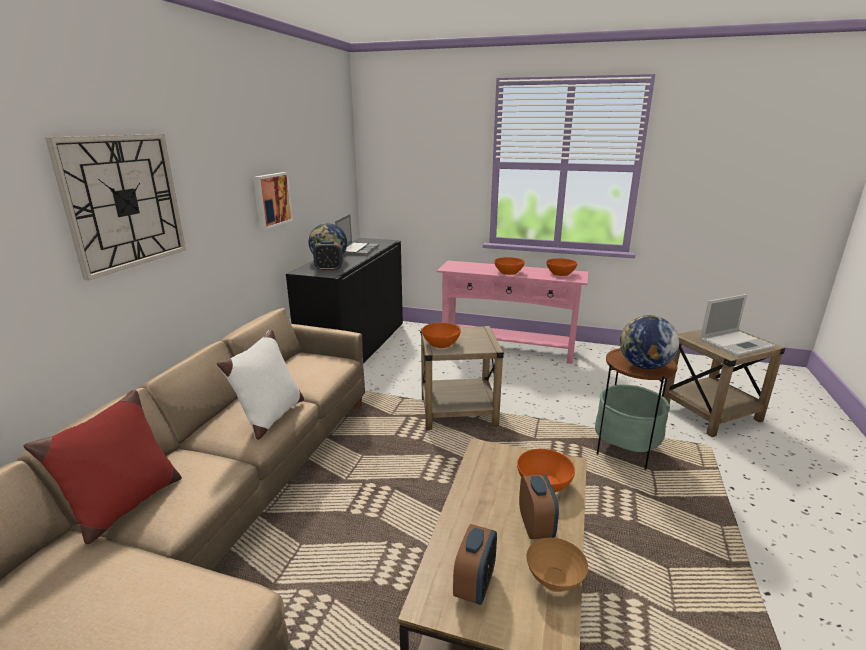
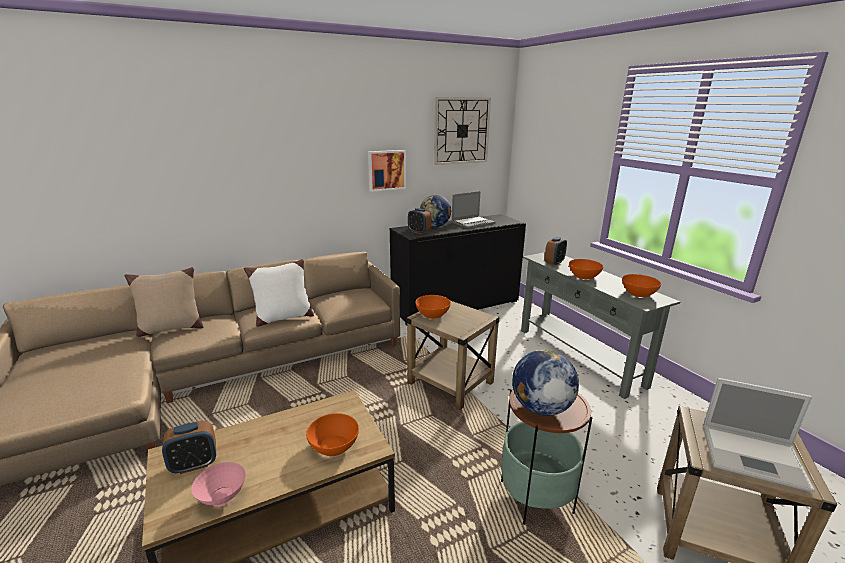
camera: 45 degrees right, 0 degrees up
red pillow [24,389,182,544] -> beige pillow [124,267,203,337]
wall clock [45,134,186,281] -> wall clock moved to [434,97,491,165]
pink console table [437,261,588,364] -> grey console table [521,252,680,399]
alarm clock [519,475,559,539] -> alarm clock moved to [545,237,567,266]
brown bowl [526,538,588,592] -> pink bowl [191,462,246,507]

